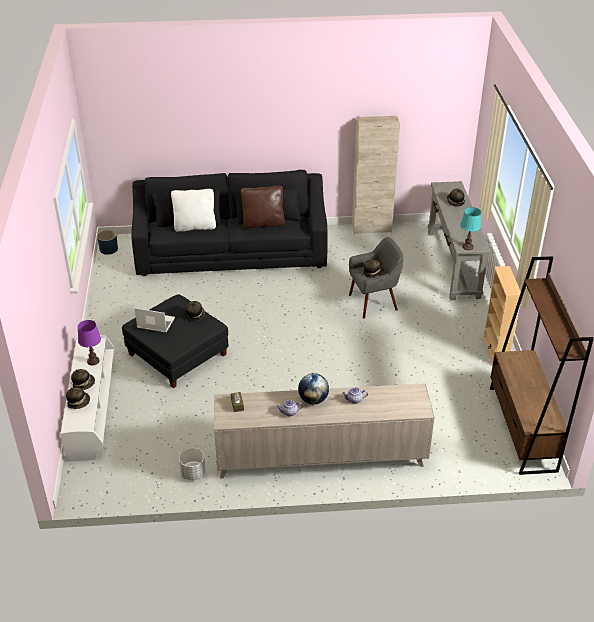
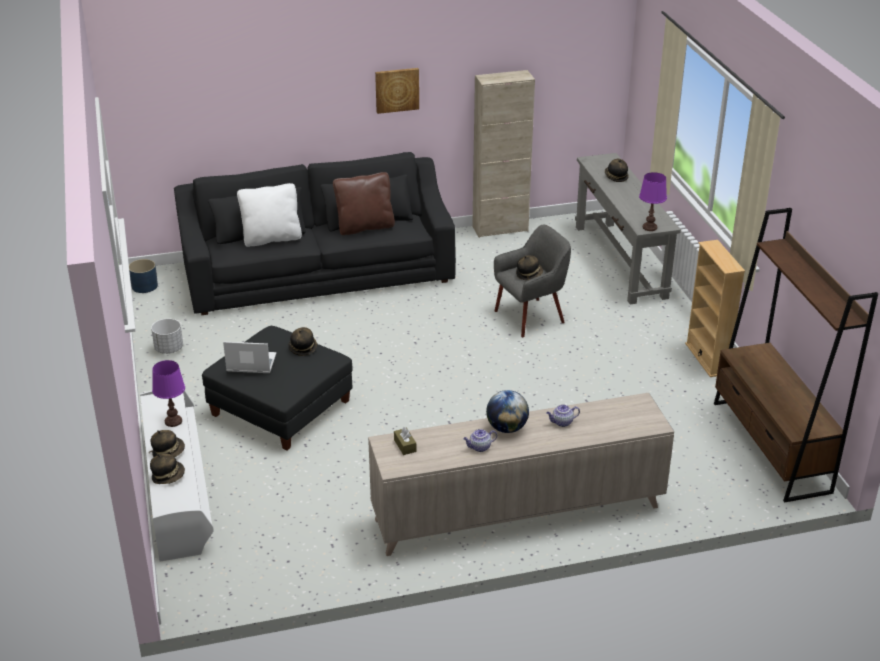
camera: 10 degrees left, 5 degrees down
white planter [179,448,206,480] -> white planter moved to [151,319,183,354]
turquoise table lamp [460,207,481,250] -> purple table lamp [639,172,667,231]
none -> picture [375,68,419,114]

